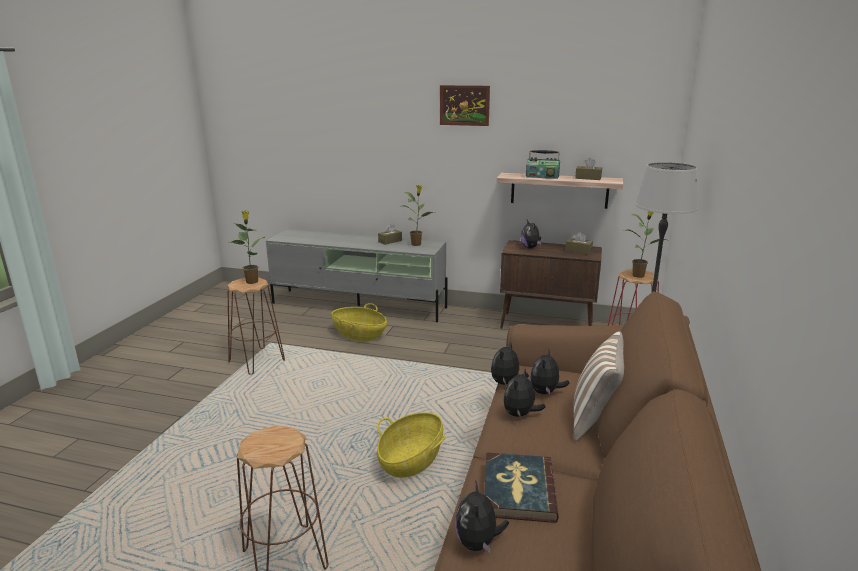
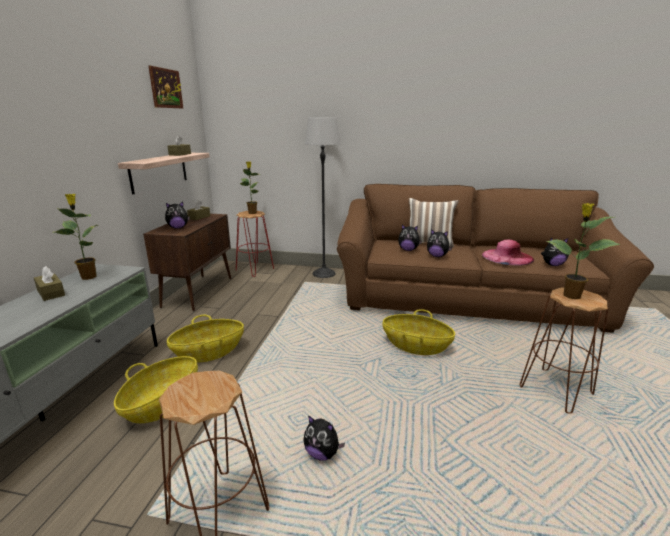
camera: 95 degrees left, 0 degrees up
potted plant [229,210,265,284] -> potted plant moved to [547,203,621,299]
picture [440,85,490,126] -> picture moved to [148,66,183,108]
book [484,453,559,523] -> pink hat [482,240,534,266]
plush toy [491,341,529,385] -> plush toy moved to [303,415,345,461]
radio [526,150,560,179] -> none
none -> basket [167,315,244,363]

